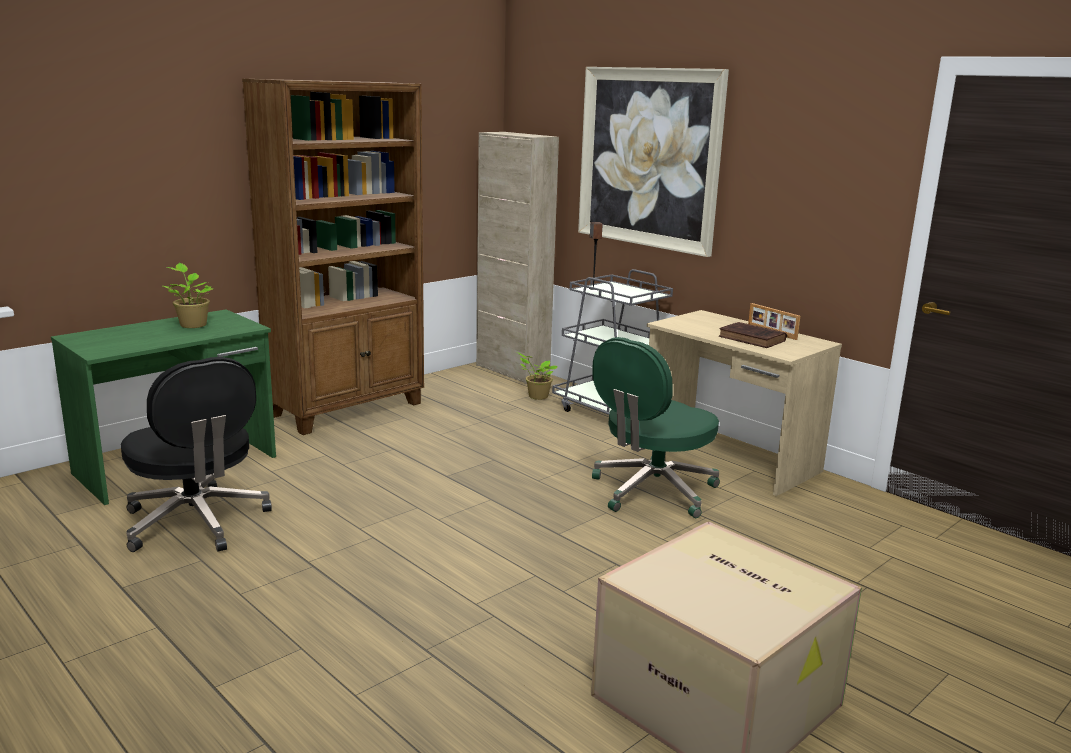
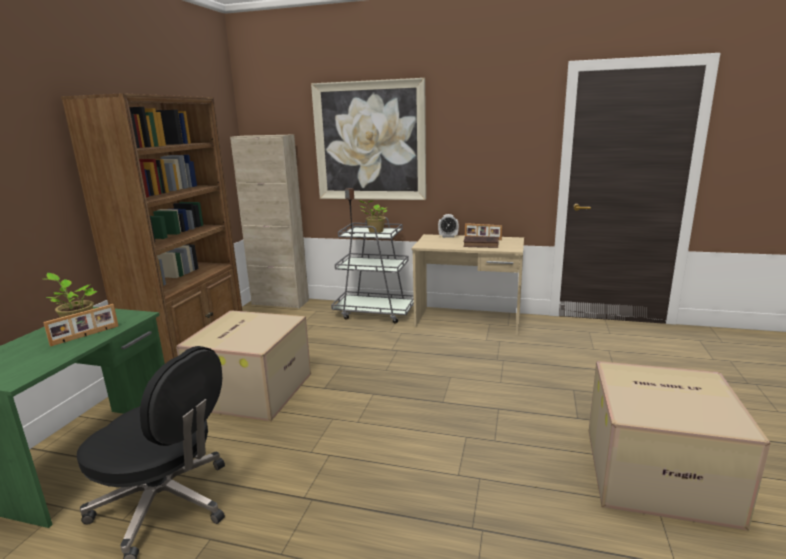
camera: 30 degrees left, 0 degrees up
potted plant [517,352,558,400] -> potted plant moved to [359,200,387,233]
green office chair [592,337,720,518] -> none
none -> picture frame [43,304,119,347]
none -> cardboard box [176,310,311,421]
none -> alarm clock [438,214,459,238]

